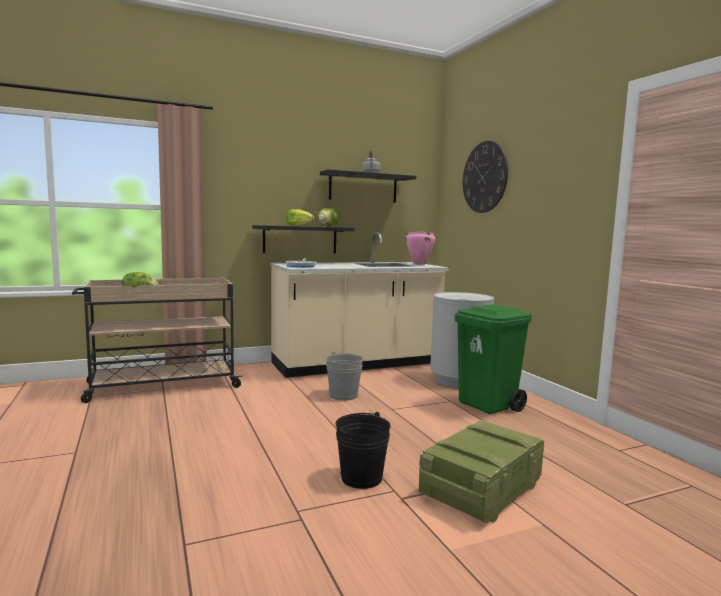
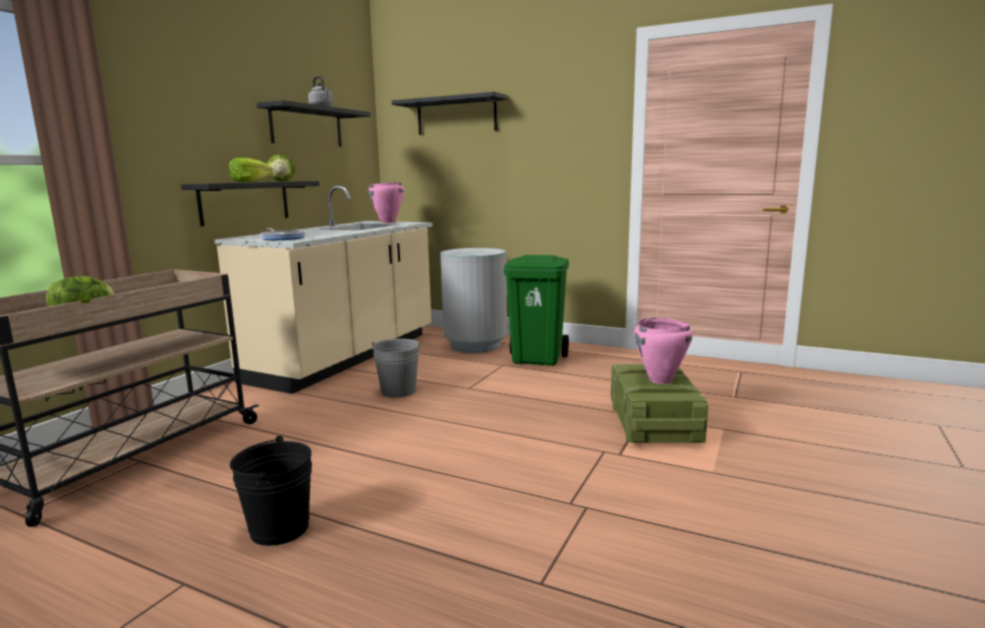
camera: 40 degrees left, 5 degrees up
black bucket [335,412,391,489] -> black bucket moved to [230,436,312,546]
wall clock [463,141,508,213] -> black shelf [392,92,508,135]
none -> pink cooking pot [634,318,693,384]

